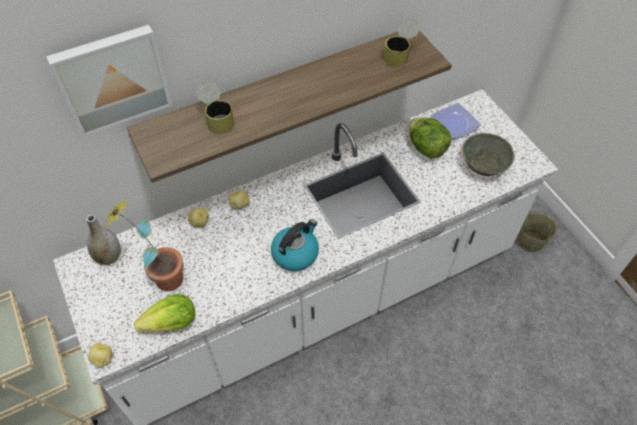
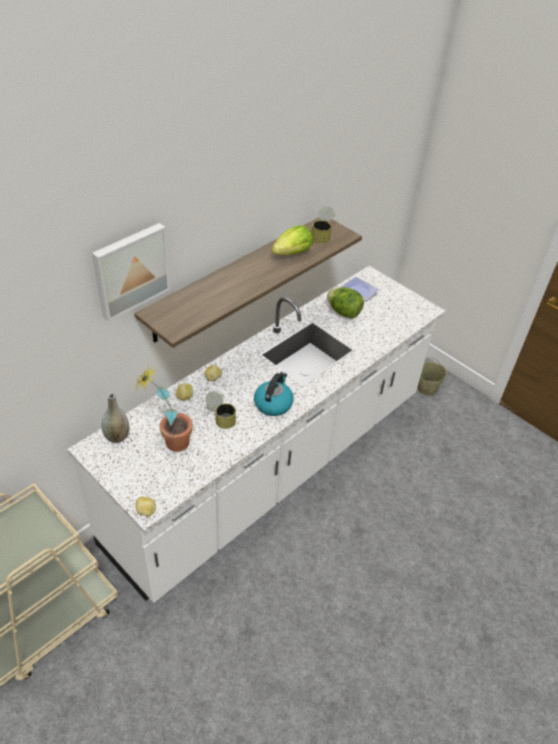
camera: 20 degrees left, 10 degrees down
lettuce [134,294,195,332] -> lettuce moved to [272,225,313,256]
can [196,81,235,134] -> can moved to [206,391,236,429]
grey bowl [462,133,515,176] -> none

